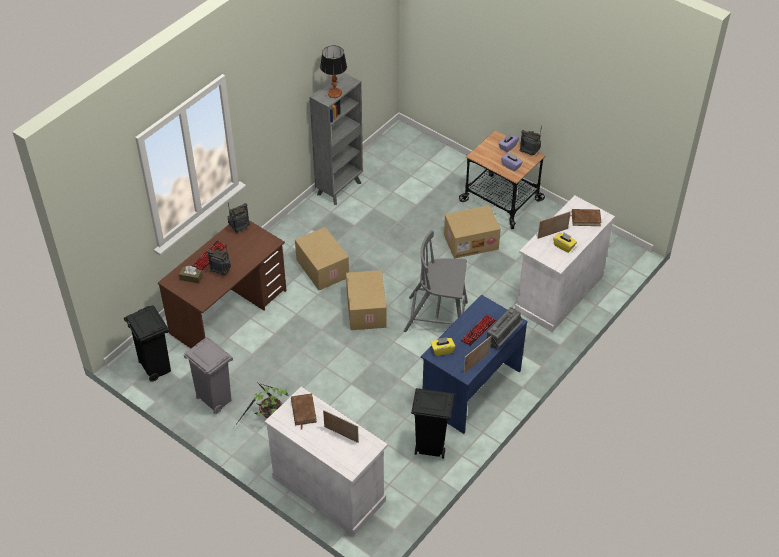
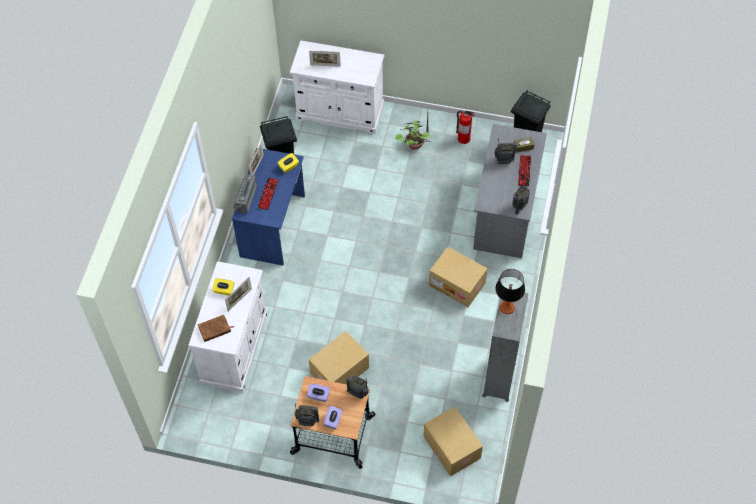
camera: 155 degrees right, 10 degrees up
brown desk [158,220,287,348] -> grey desk [473,124,547,258]
grey trash can [184,337,233,414] -> fire extinguisher [456,111,475,144]
brown book [291,394,317,429] -> none
cardboard box [346,270,386,330] -> cardboard box moved to [423,406,483,476]
grey chair [404,230,468,332] -> none
none -> radio [346,376,368,399]

